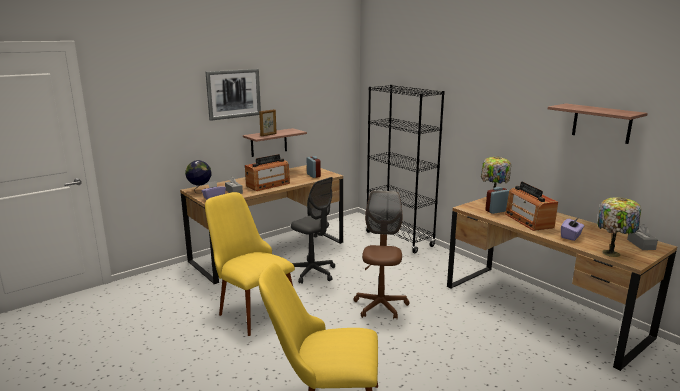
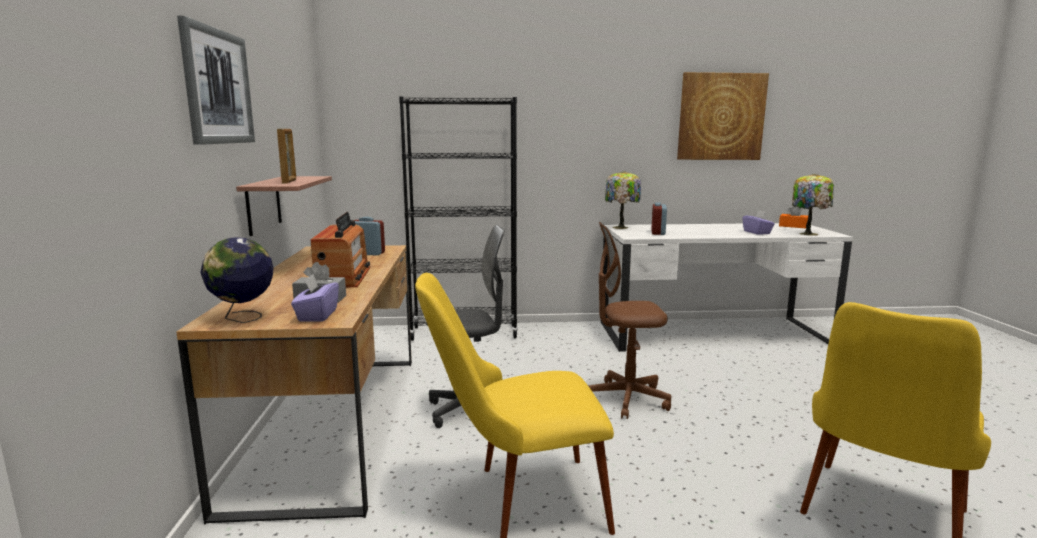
camera: 55 degrees left, 5 degrees down
brown office chair [354,190,410,320] -> brown office chair turned 45 degrees counterclockwise [588,222,671,419]
brown desk [447,197,677,371] -> white desk [601,223,853,352]
radio [505,181,558,231] -> none
shelf [548,104,648,144] -> picture [677,72,769,160]
grey tissue box [627,224,658,250] -> orange tissue box [779,206,808,228]

